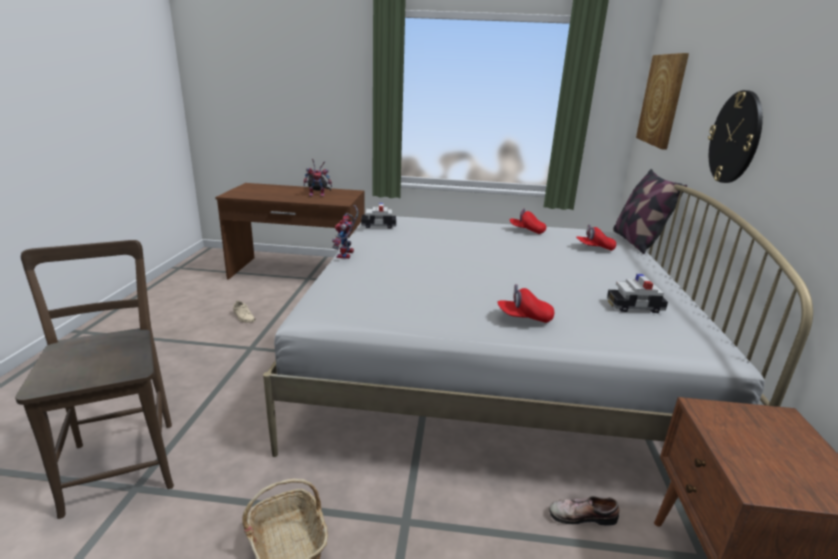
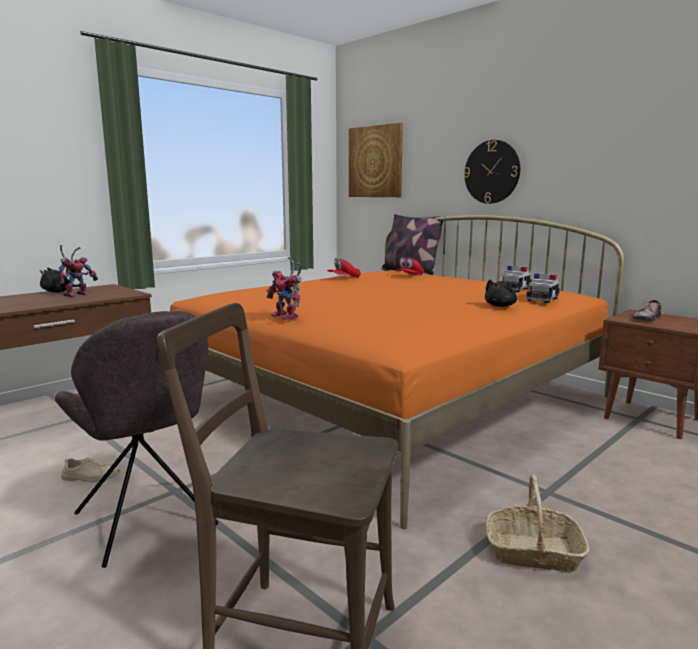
camera: 50 degrees left, 10 degrees down
white bed [263,184,813,457] -> orange bed [170,215,624,529]
toy car [361,203,396,229] -> toy car moved to [526,273,560,303]
red cap [497,284,554,323] -> black plush toy [485,280,517,307]
shoe [549,496,619,525] -> shoe moved to [632,300,661,322]
none -> grey chair [55,311,219,568]

